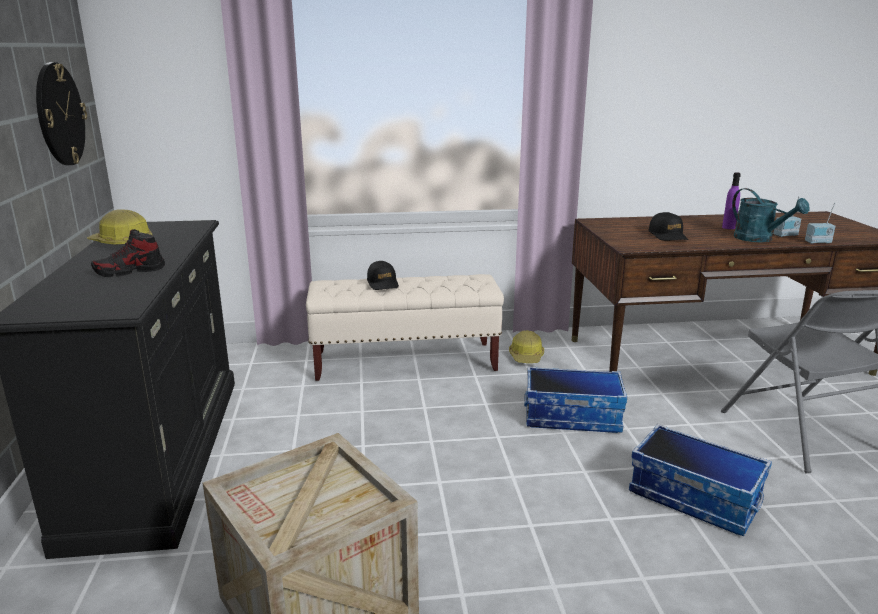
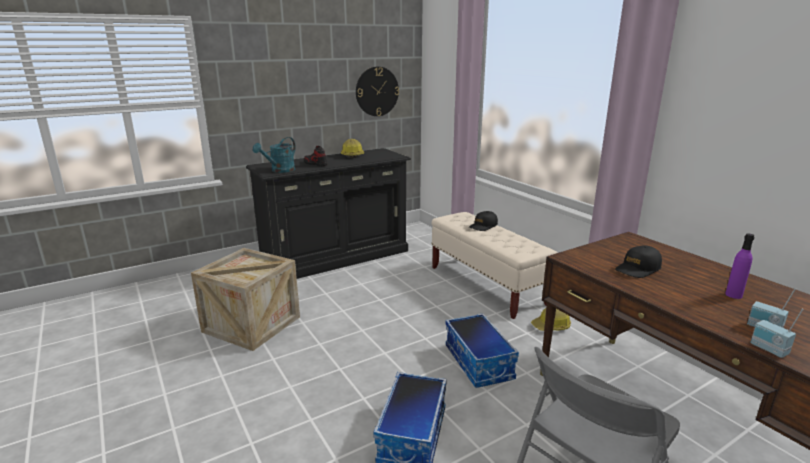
camera: 65 degrees right, 0 degrees up
turquoise watering can [732,188,810,243] -> turquoise watering can moved to [253,137,296,173]

